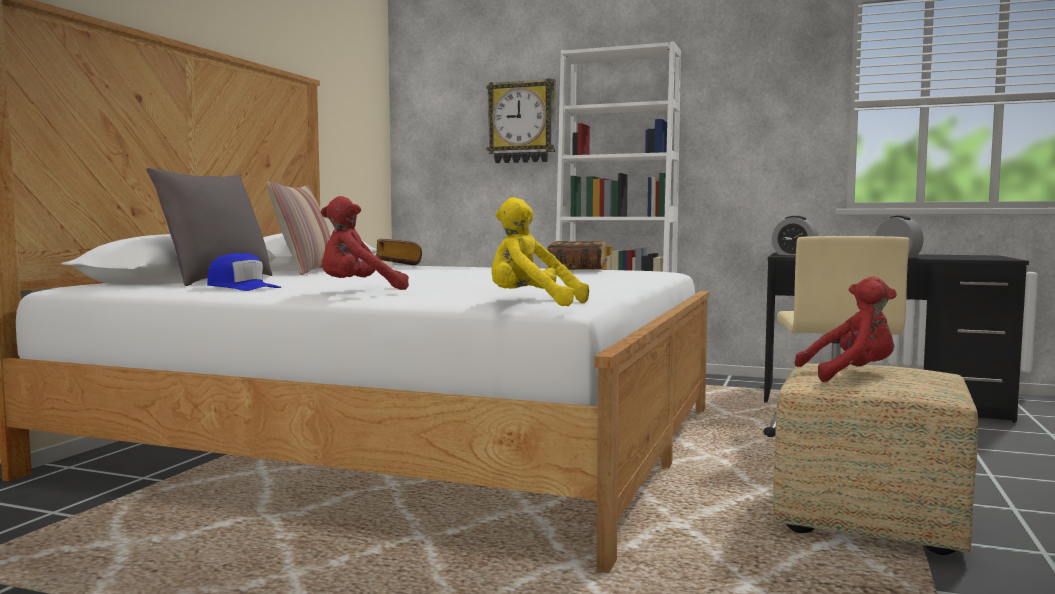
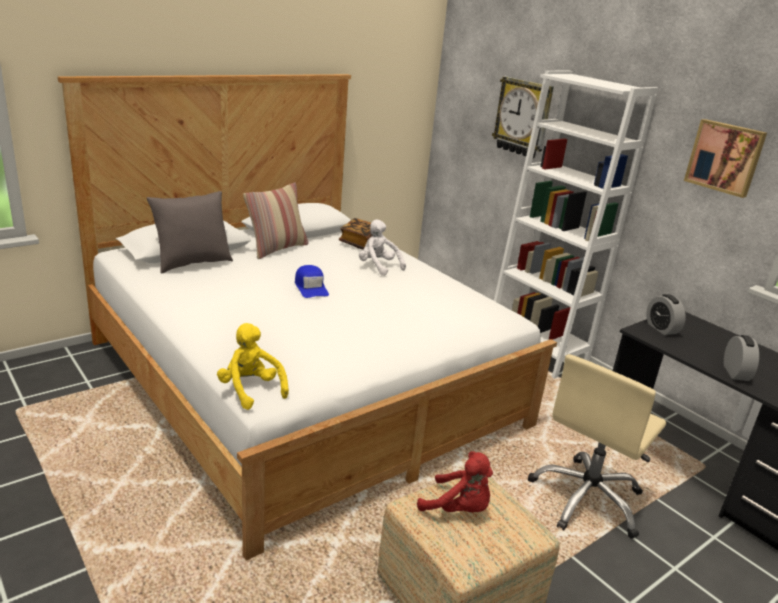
camera: 30 degrees right, 20 degrees up
blue cap [207,253,282,291] -> blue cap moved to [295,265,329,298]
red plush toy [321,196,409,290] -> none
book [547,241,607,270] -> none
none -> white plush toy [359,219,406,276]
none -> picture [684,119,767,198]

